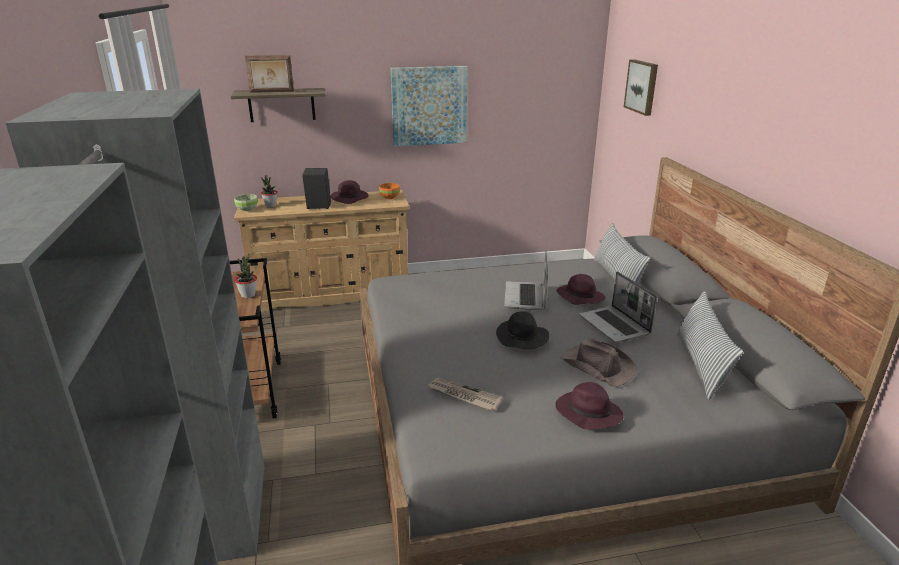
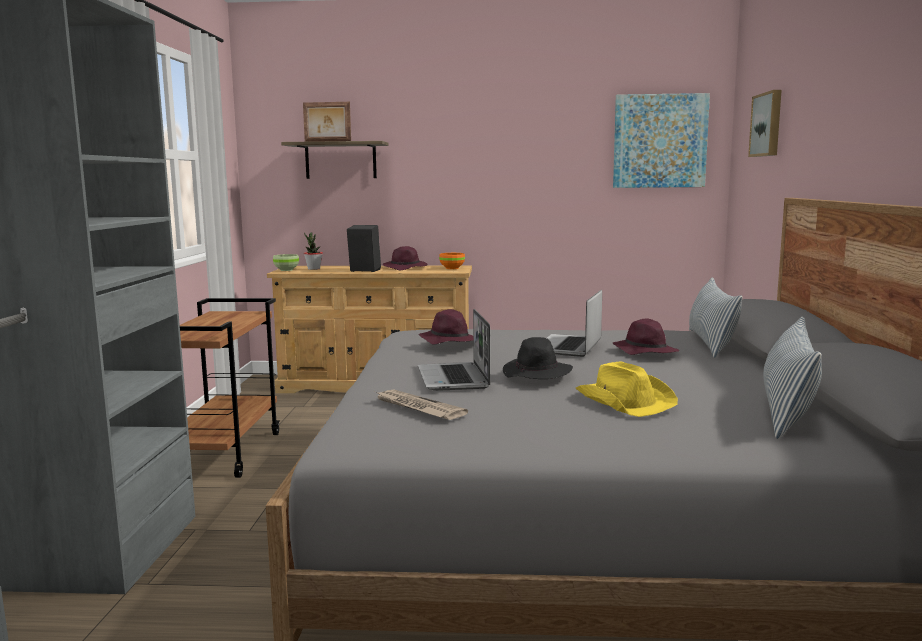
camera: 15 degrees right, 15 degrees down
potted plant [234,254,257,298] -> none
picture [391,66,467,146] -> picture moved to [613,93,710,188]
purple hat [555,382,624,430] -> purple hat moved to [419,309,473,345]
brown hat [561,338,637,387] -> yellow hat [576,361,678,417]
laptop [579,271,657,343] -> laptop moved to [418,309,490,391]

